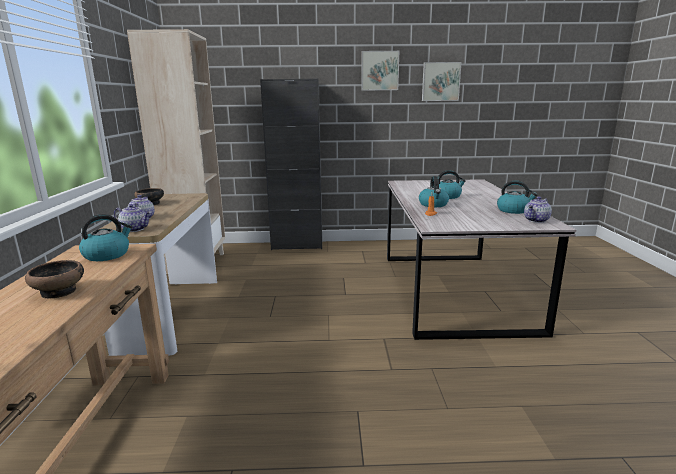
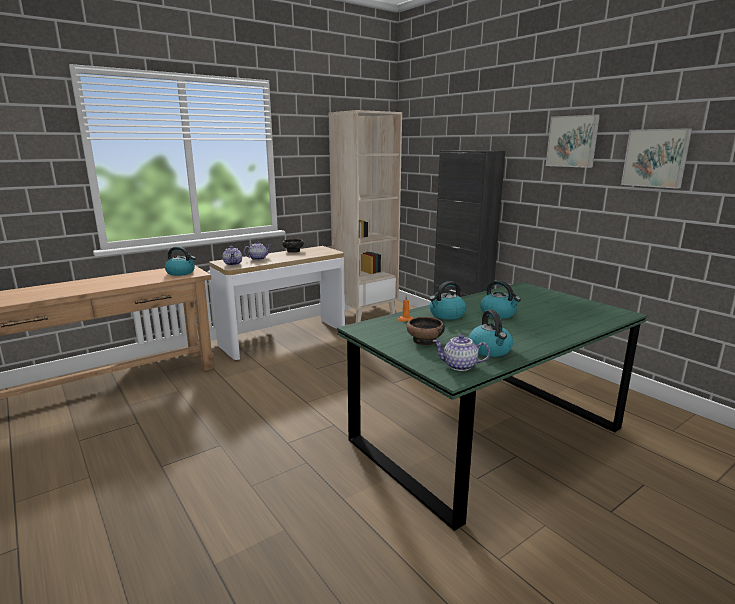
camera: 55 degrees right, 0 degrees up
bowl [25,260,84,298] -> bowl moved to [406,317,445,346]
grey dining table [387,179,576,340] -> green dining table [337,282,647,531]

